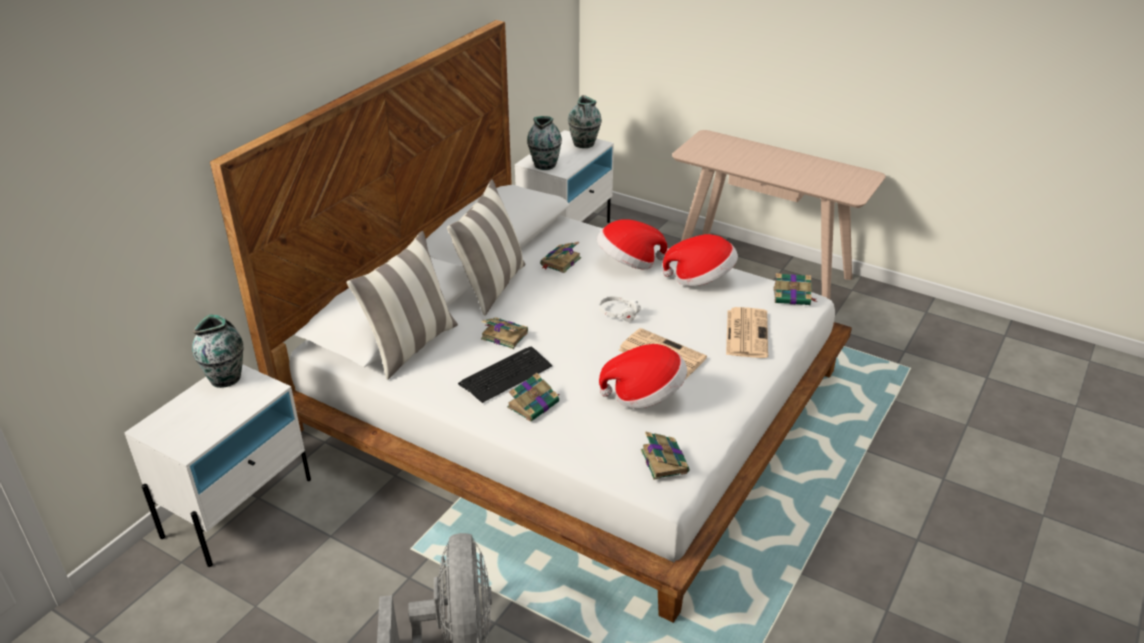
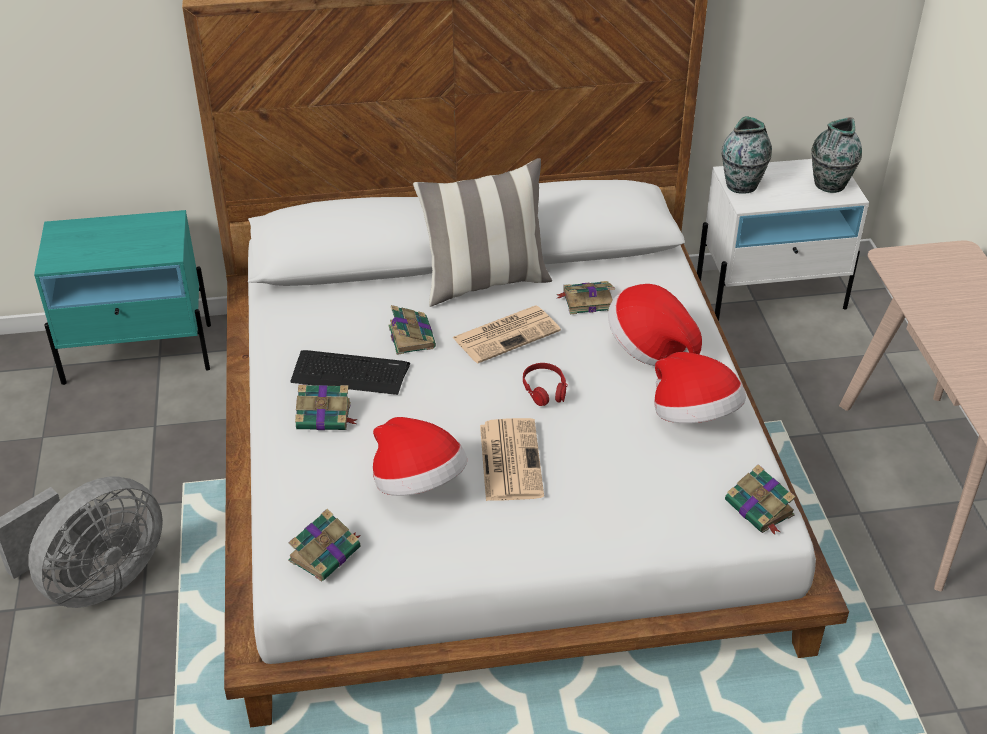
camera: 50 degrees right, 5 degrees up
white nightstand [124,364,311,567] -> turquoise nightstand [34,210,211,385]
vase [192,315,243,388] -> none
pillow [346,231,458,380] -> none
white headphones [599,296,641,322] -> red headphones [523,363,568,406]
newspaper [726,307,768,358] -> newspaper moved to [452,305,561,363]

